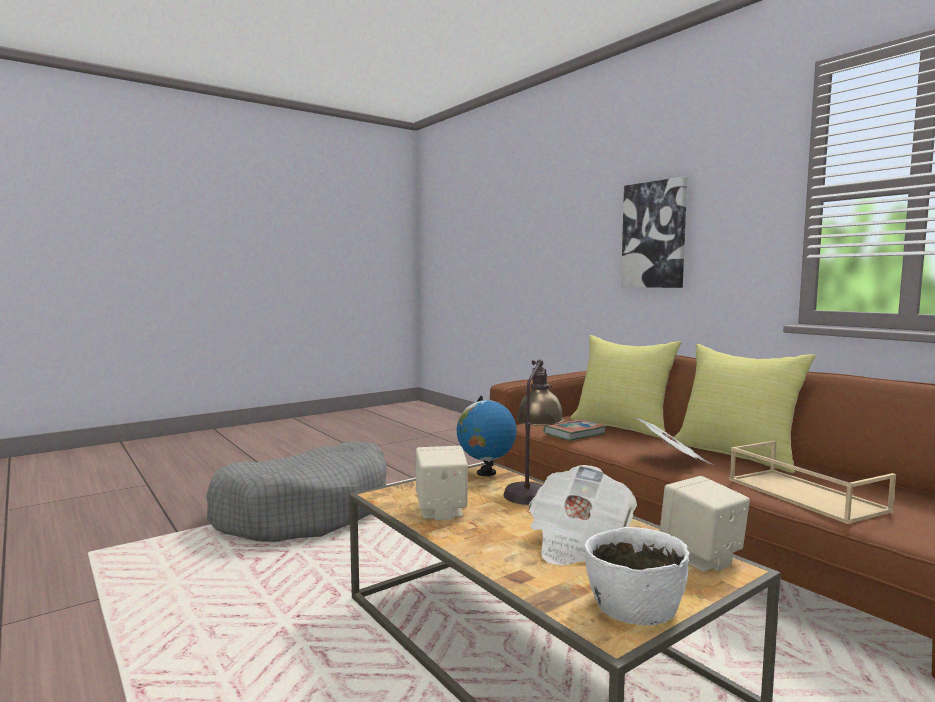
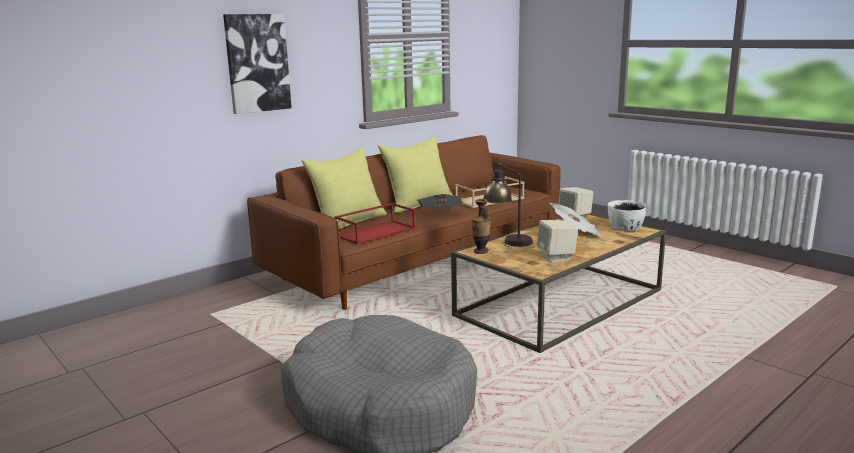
camera: 95 degrees left, 10 degrees up
globe [457,396,517,476] -> vase [471,199,491,254]
book [543,419,607,441] -> red tray [334,203,416,245]

